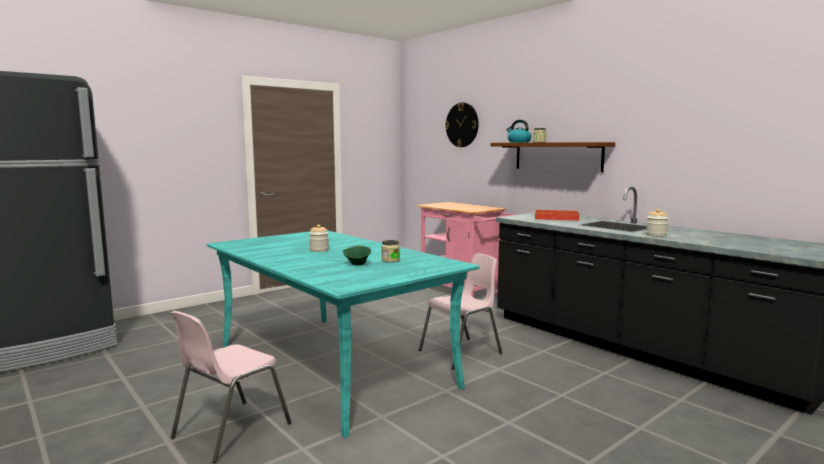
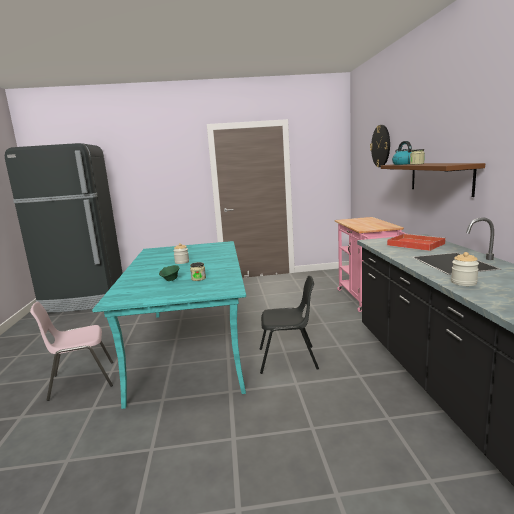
camera: 35 degrees right, 5 degrees up
pink chair [419,254,502,370] -> black chair [260,276,319,374]

